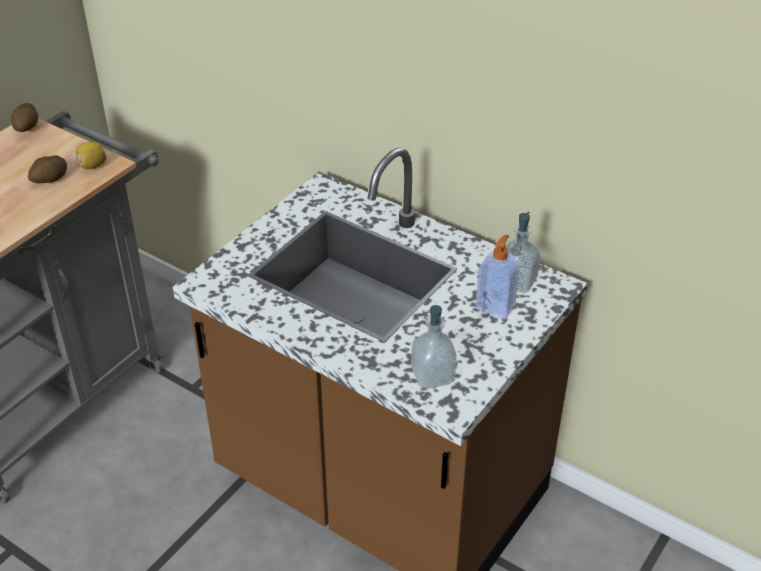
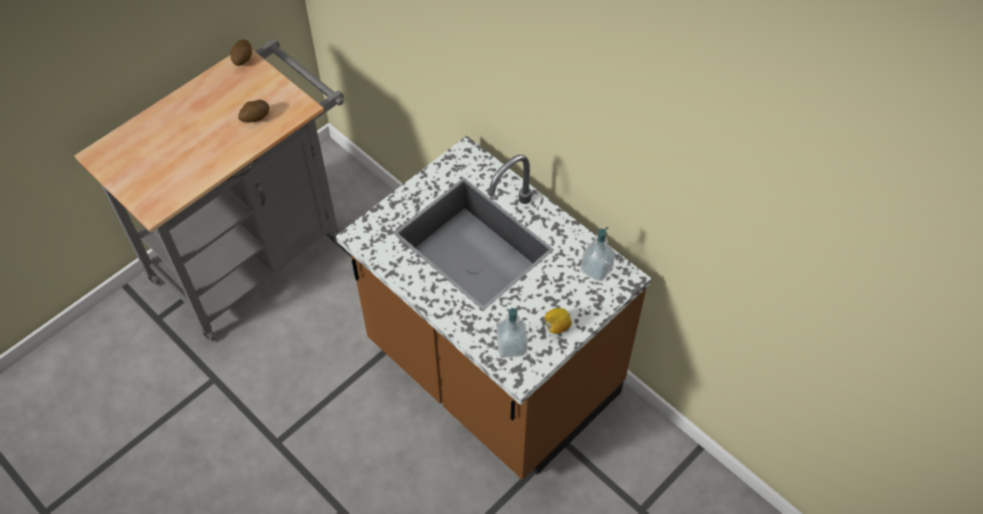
camera: 10 degrees right, 15 degrees up
lemon [76,142,107,169] -> lemon moved to [545,308,572,334]
soap dispenser [475,235,520,319] -> none

